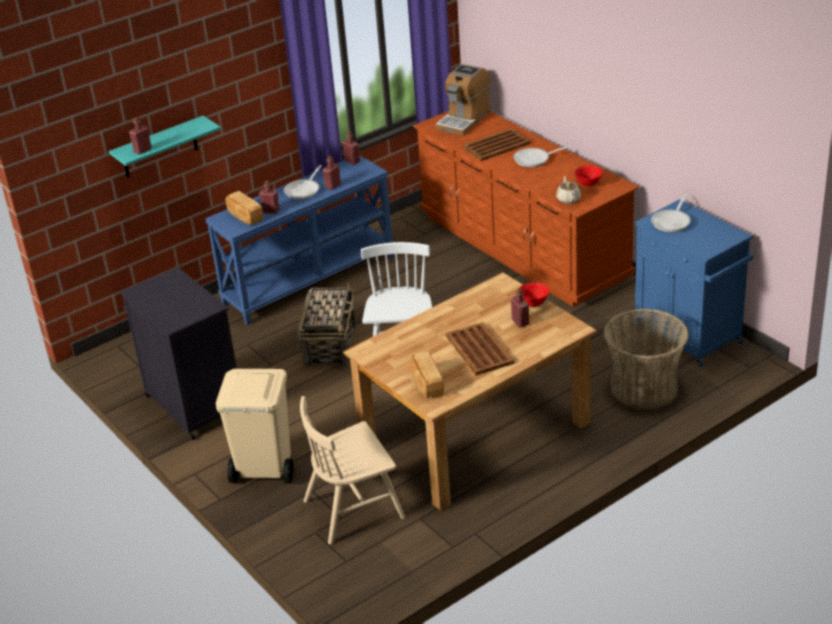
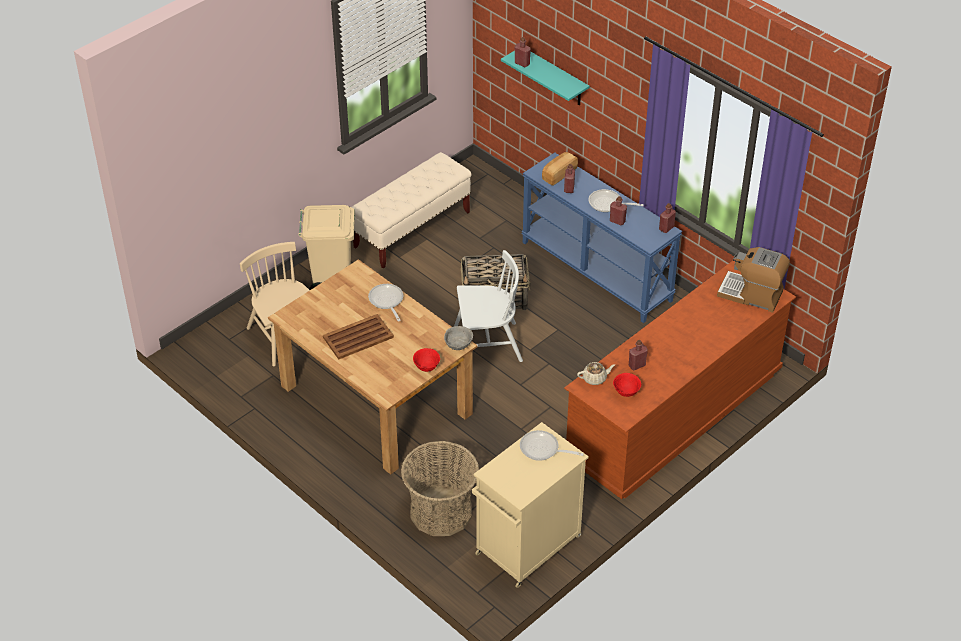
camera: 80 degrees right, 10 degrees up
black cabinet [120,267,237,440] -> beige bench [352,152,471,268]
bread [410,351,444,398] -> none
brown tray [463,128,531,161] -> none
red bottle [511,288,529,327] -> red bottle moved to [629,340,648,370]
frying pan [513,146,572,167] -> frying pan moved to [368,284,403,321]
blue cabinet [633,199,754,367] -> beige cabinet [472,422,589,588]
none -> grey bowl [444,326,473,350]

